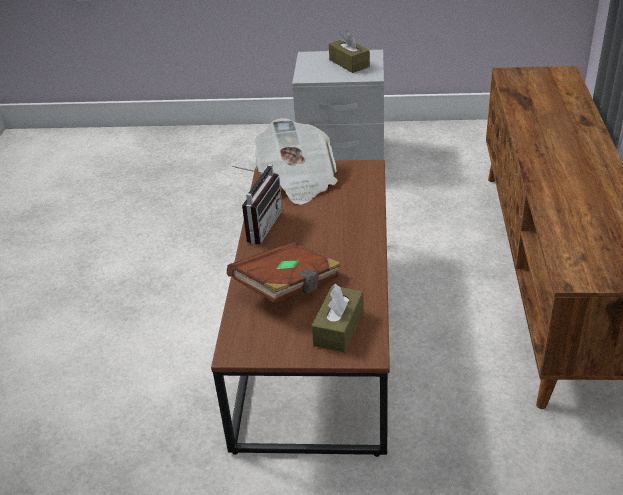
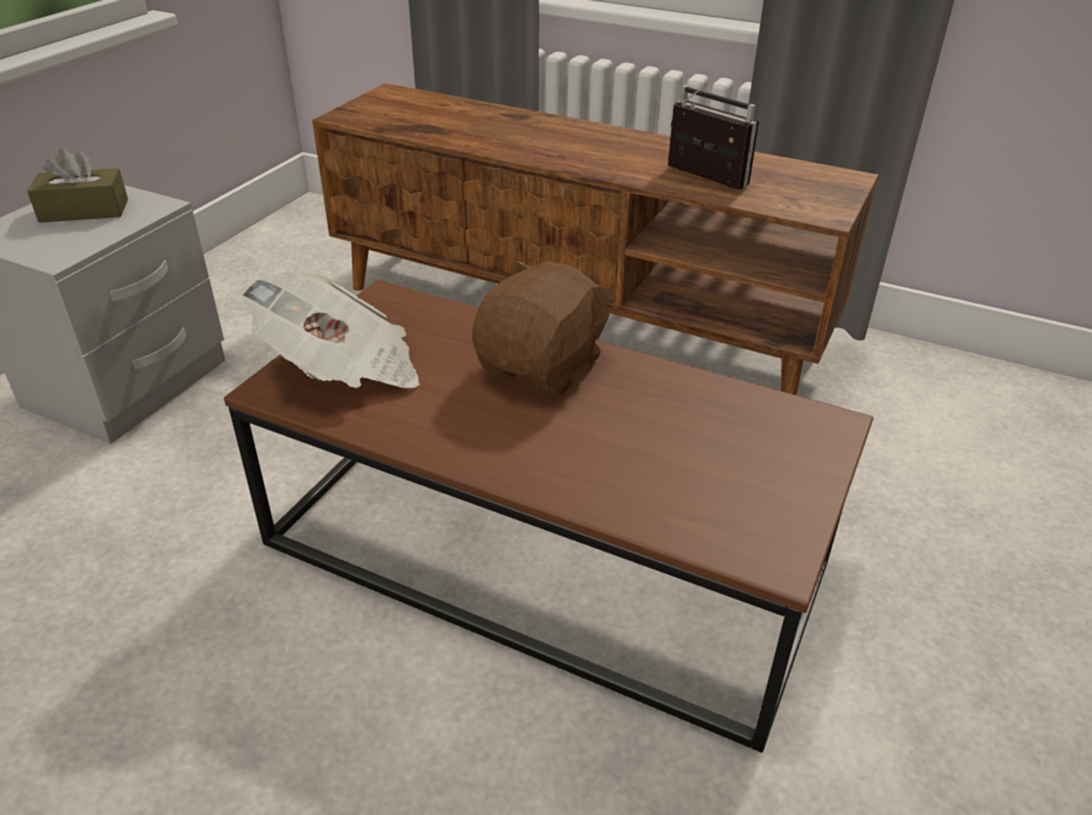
camera: 70 degrees left, 0 degrees up
brown book [227,242,342,303] -> none
radio [232,164,283,245] -> radio moved to [668,83,759,190]
brown tissue box [312,284,364,353] -> none
none -> brown plush toy [472,260,615,395]

